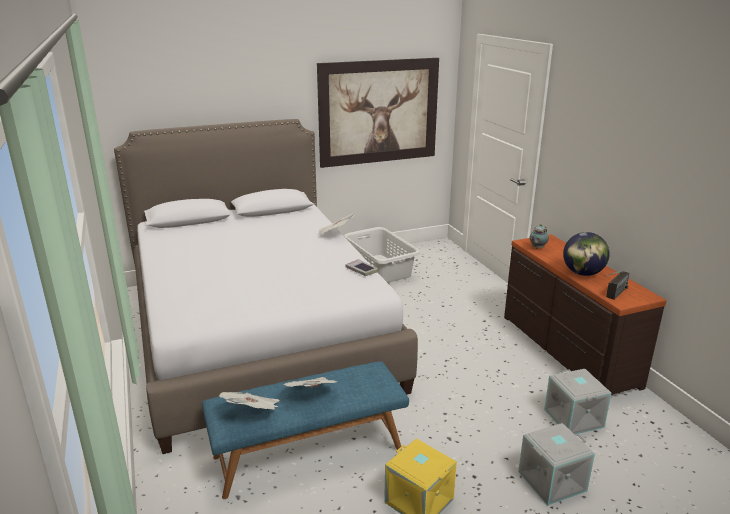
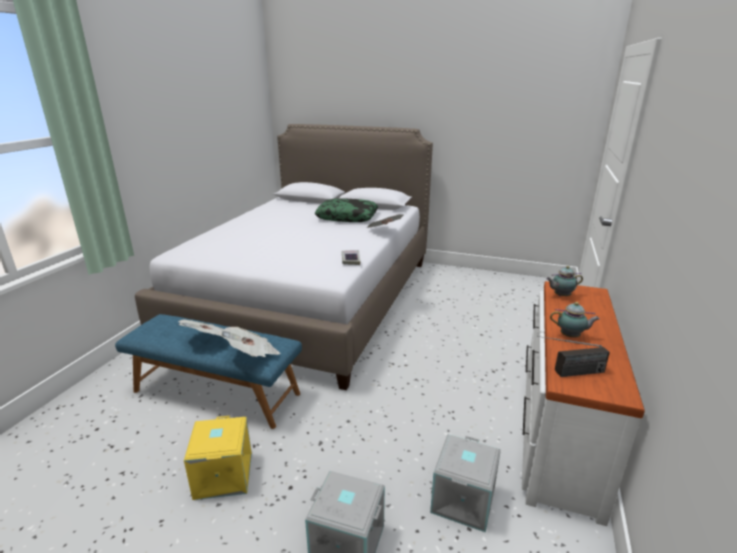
camera: 40 degrees right, 0 degrees up
newspaper [219,392,279,410] -> newspaper moved to [219,327,280,357]
picture [317,58,439,168] -> none
grey laundry basket [344,227,420,283] -> none
brown dresser [504,234,667,395] -> white dresser [522,281,645,526]
globe [563,232,610,276] -> teapot [550,302,600,337]
none -> pillow [315,198,378,222]

